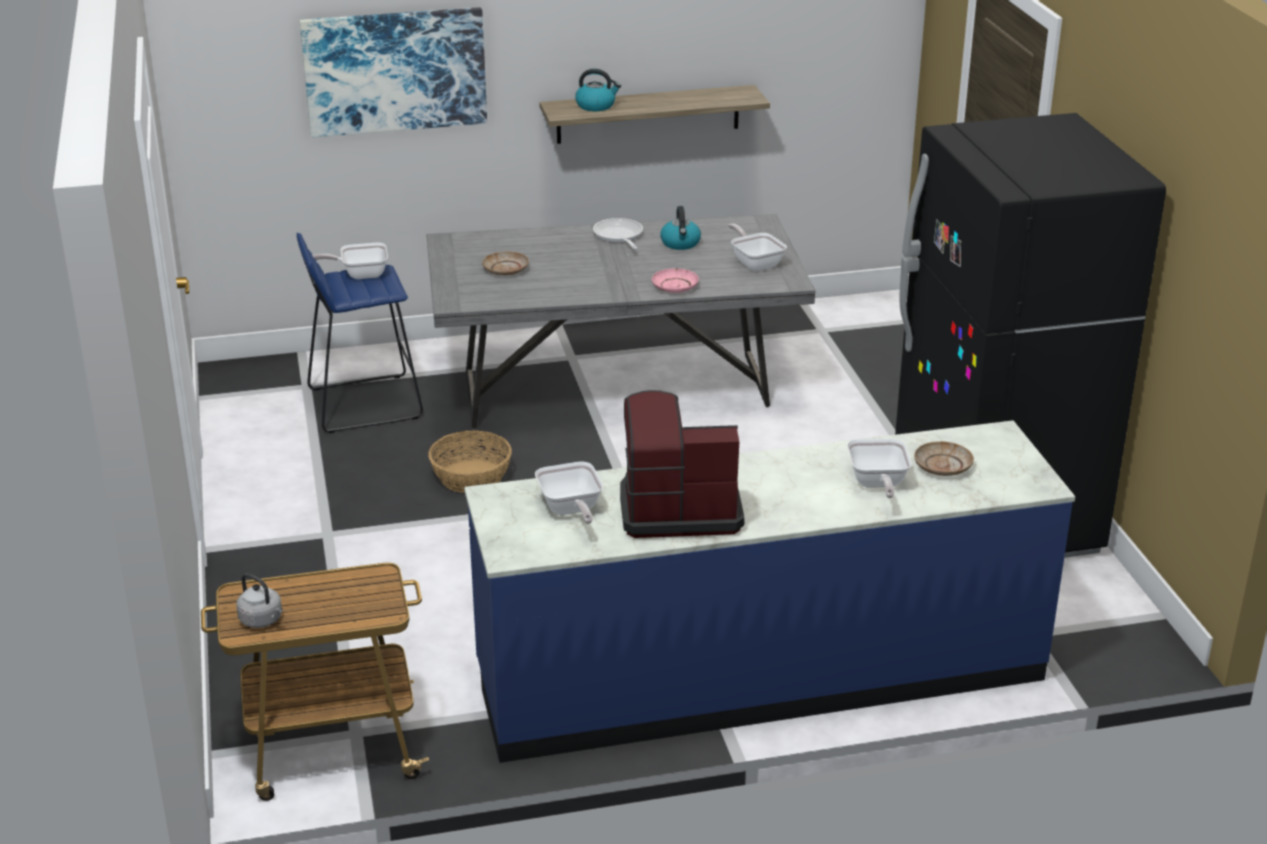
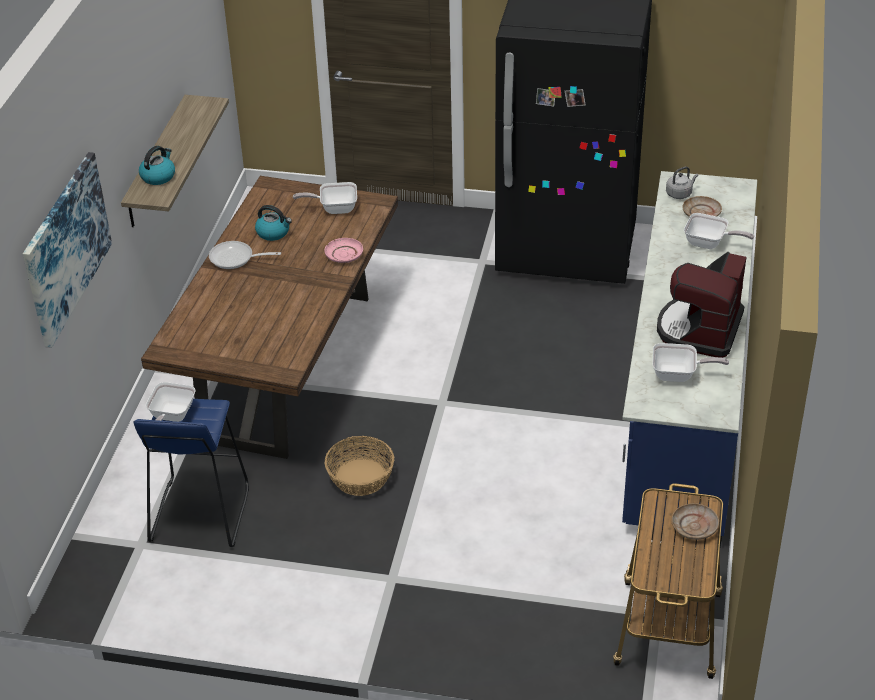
camera: 65 degrees left, 10 degrees up
grey kettle [236,573,283,628] -> grey kettle moved to [666,166,698,199]
grey dining table [426,214,815,428] -> brown dining table [141,176,398,459]
beige plate [482,252,529,275] -> beige plate moved to [672,503,719,540]

